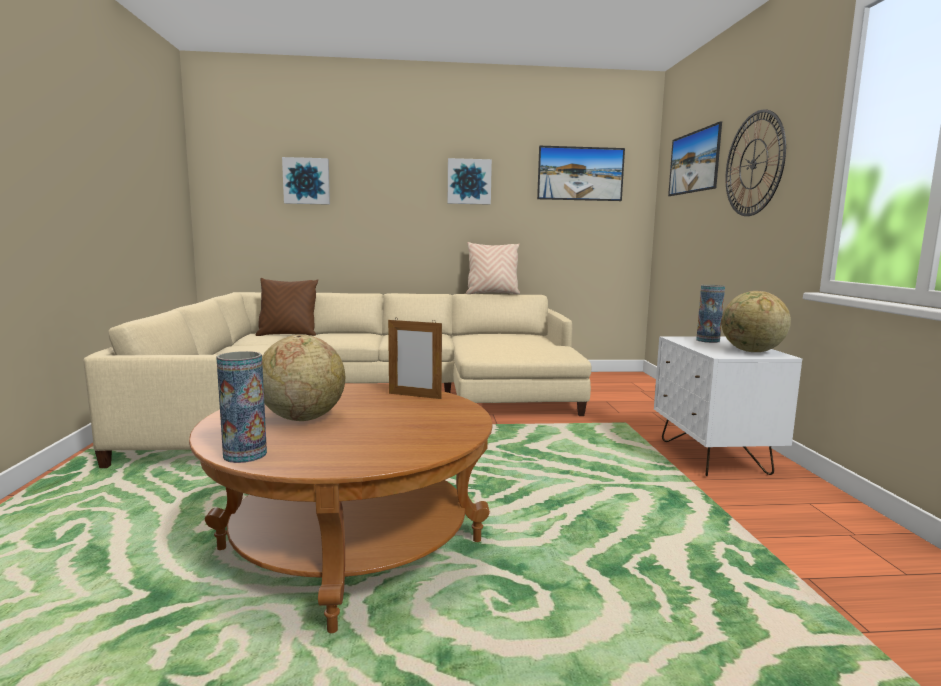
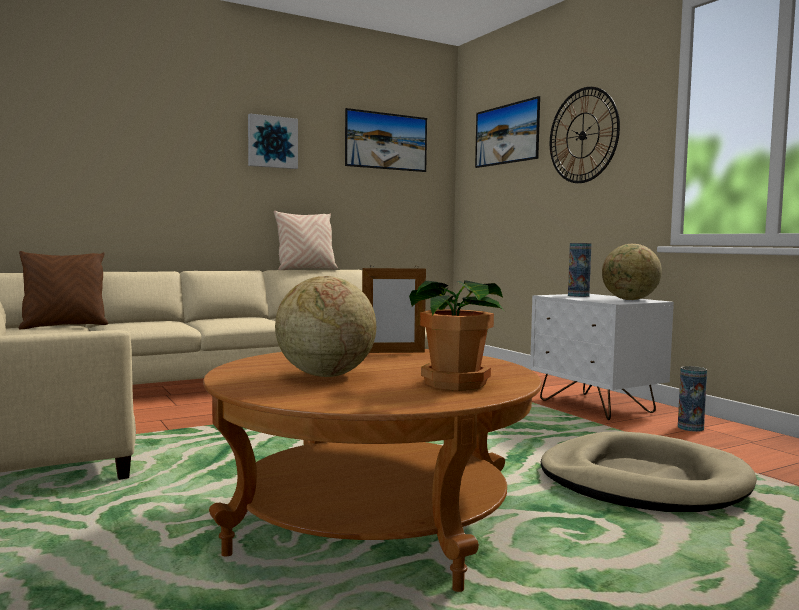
camera: 25 degrees left, 5 degrees down
vase [216,351,267,463] -> vase moved to [678,366,707,432]
picture [282,157,330,205] -> none
none -> potted plant [409,280,505,391]
none -> beige dog bed [541,431,757,512]

